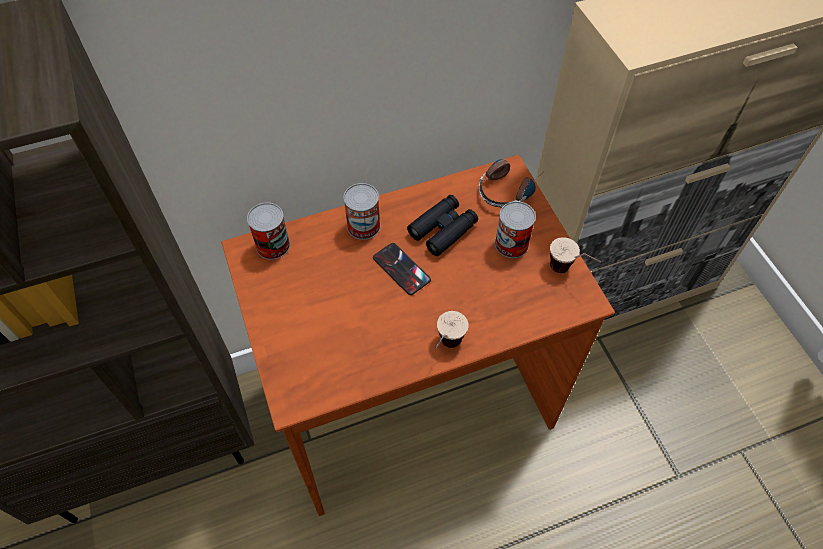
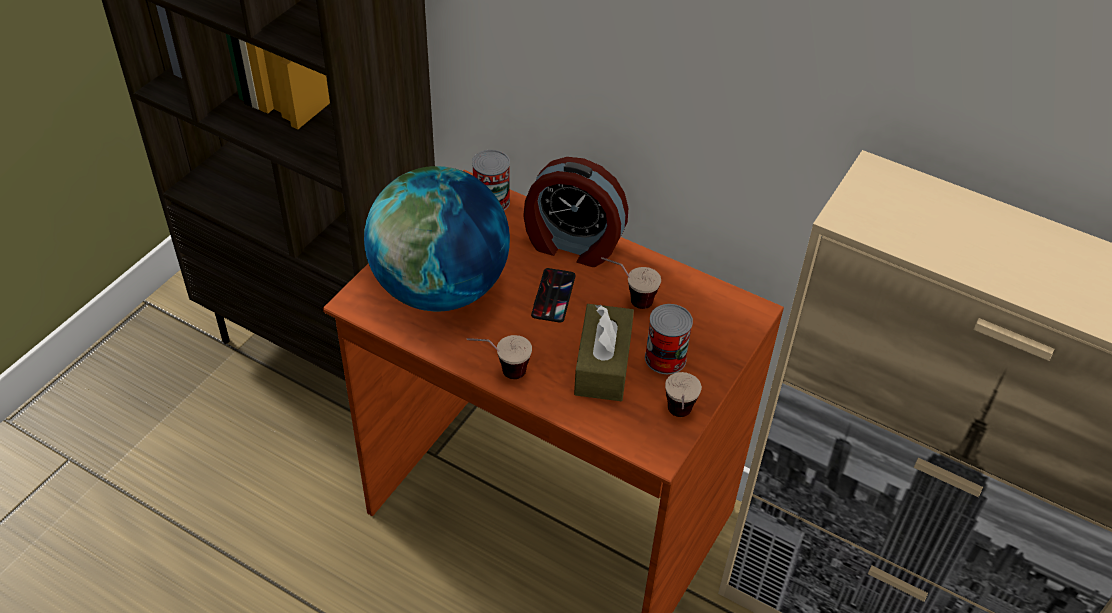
camera: 50 degrees right, 10 degrees down
can [343,183,381,240] -> alarm clock [523,157,628,267]
black binoculars [407,195,478,256] -> cup [601,257,661,309]
headphones [479,159,547,207] -> none
none -> globe [364,166,510,311]
none -> brown tissue box [574,304,634,401]

